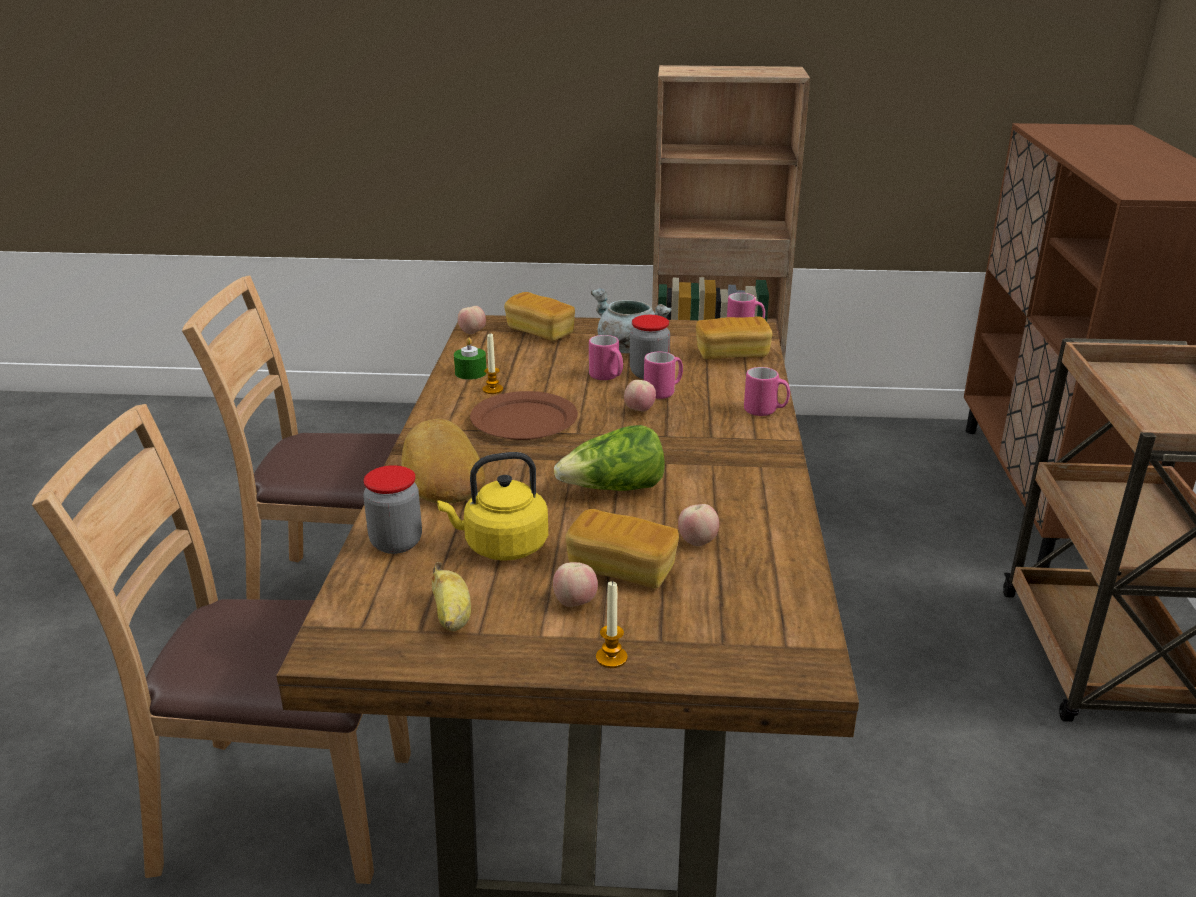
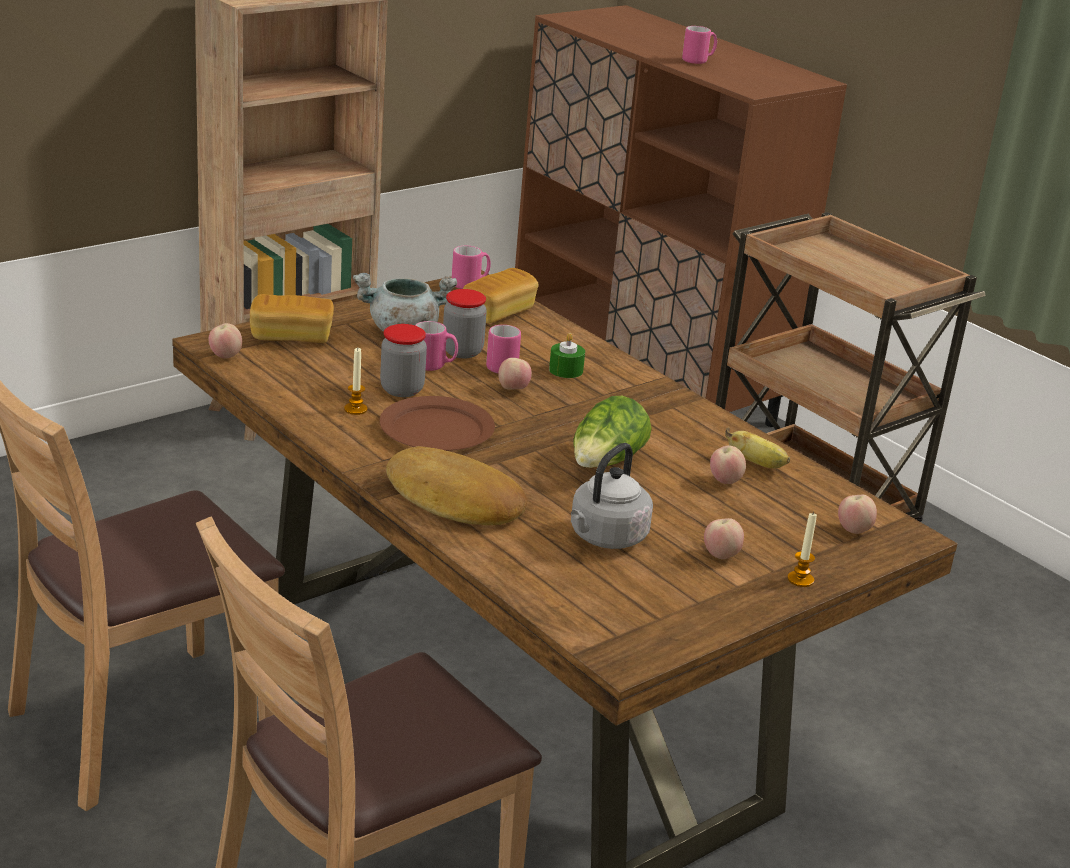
camera: 45 degrees left, 0 degrees up
jar [363,465,422,554] -> jar moved to [380,324,427,397]
banana [432,562,471,631] -> banana moved to [725,427,790,468]
yellow kettle [437,452,548,561] -> grey kettle [571,443,653,549]
green candle [454,338,486,380] -> green candle moved to [549,333,585,378]
bread [565,509,679,588] -> none
pink mug [744,367,790,416] -> pink mug moved to [682,26,717,64]
none -> apple [838,495,877,534]

